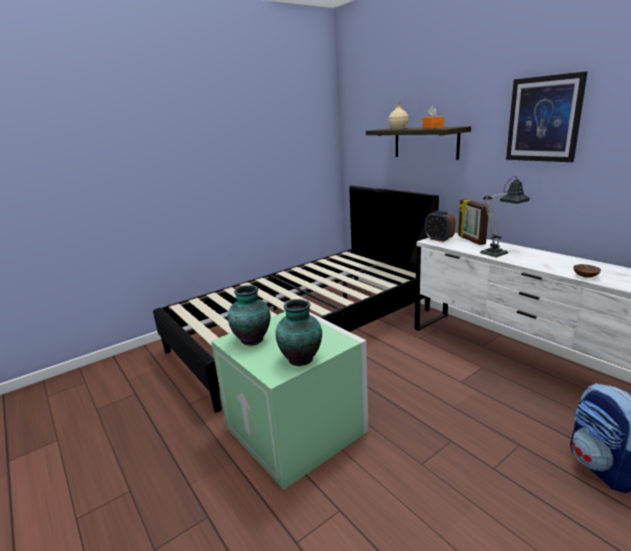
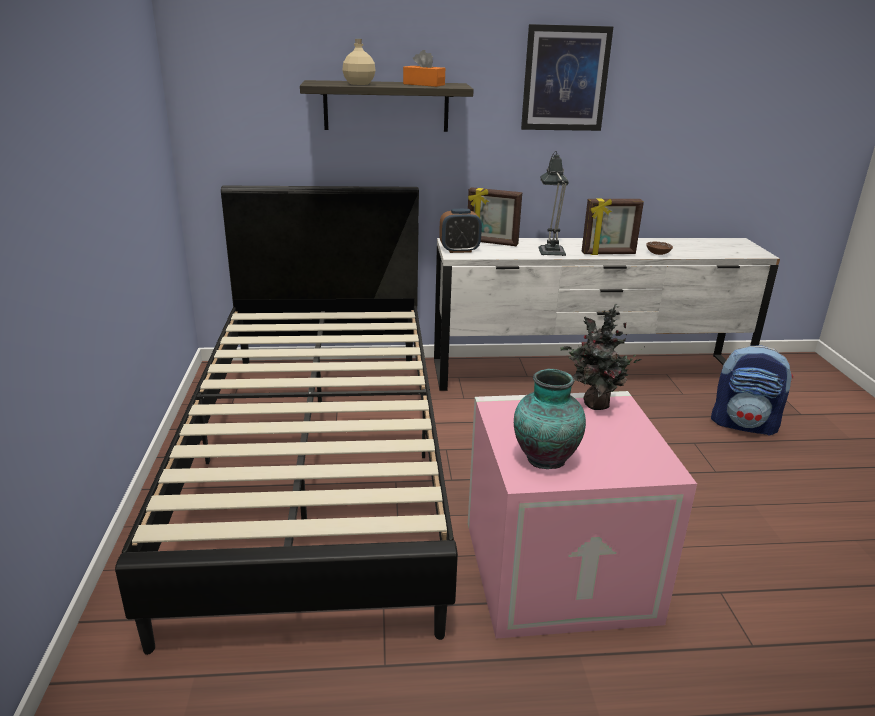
camera: 60 degrees left, 5 degrees up
green storage box [211,311,369,490] -> pink storage box [468,391,697,639]
vase [276,299,322,366] -> none
none -> potted plant [560,304,645,410]
none -> picture frame [582,199,644,255]

